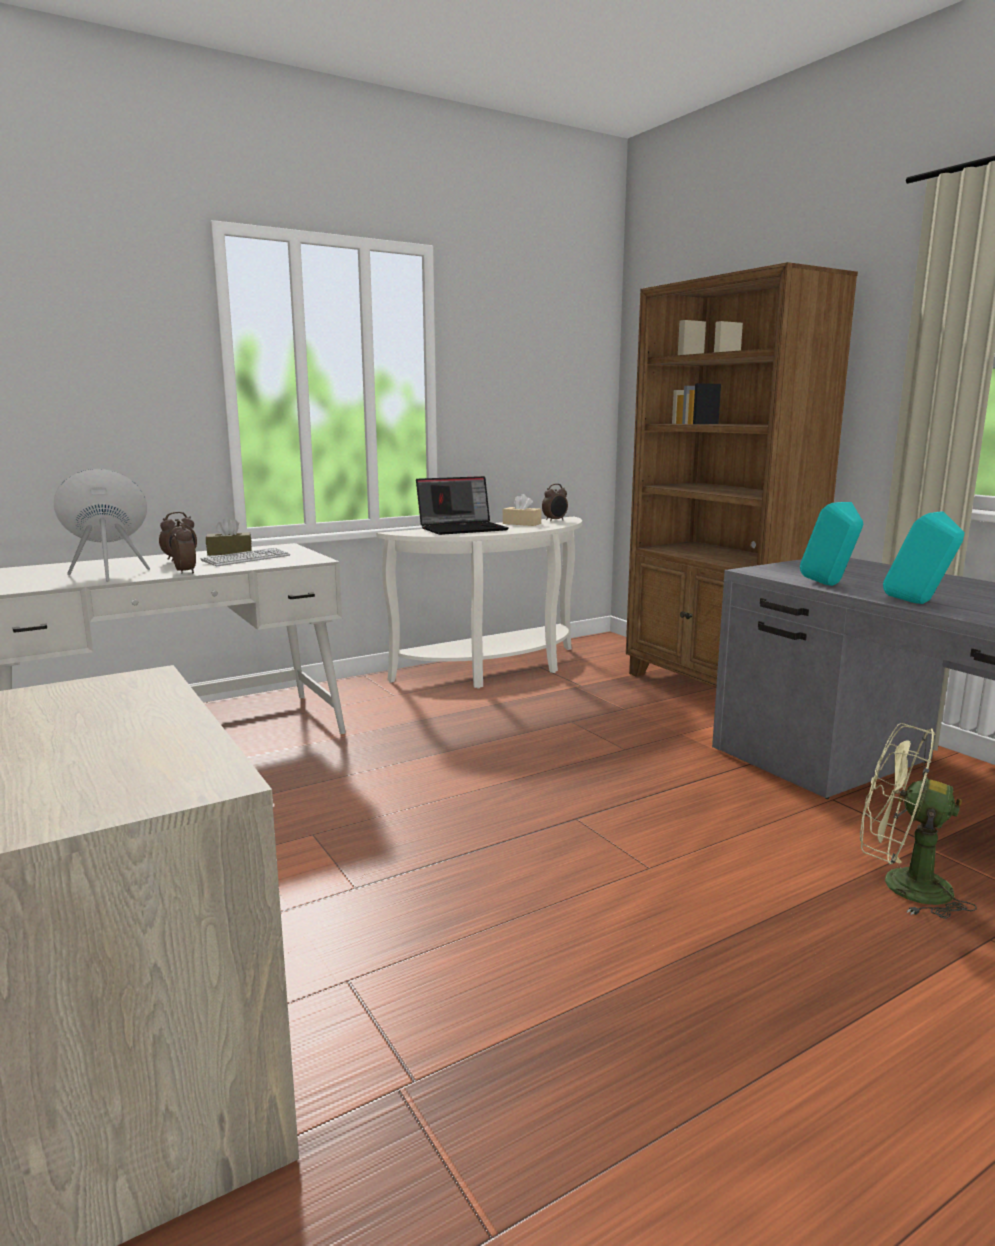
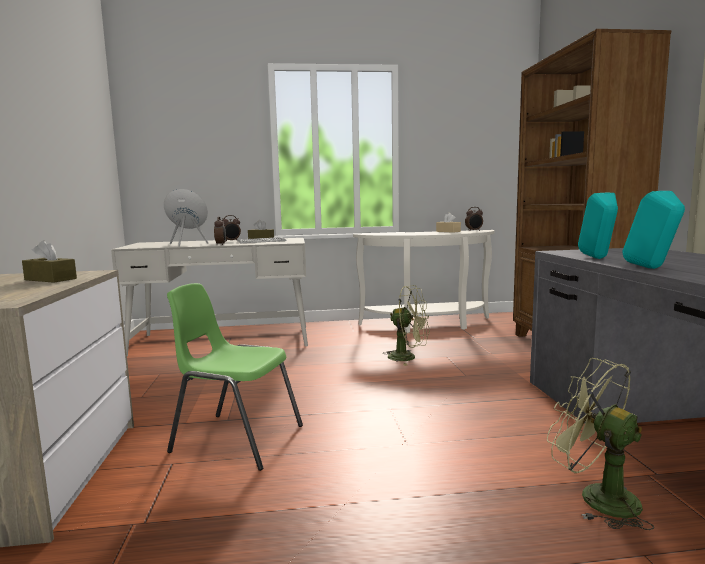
camera: 25 degrees right, 5 degrees down
laptop [416,476,509,535] -> none
none -> brown tissue box [22,240,77,283]
none -> green chair [167,283,303,471]
none -> green fan [382,285,429,366]

